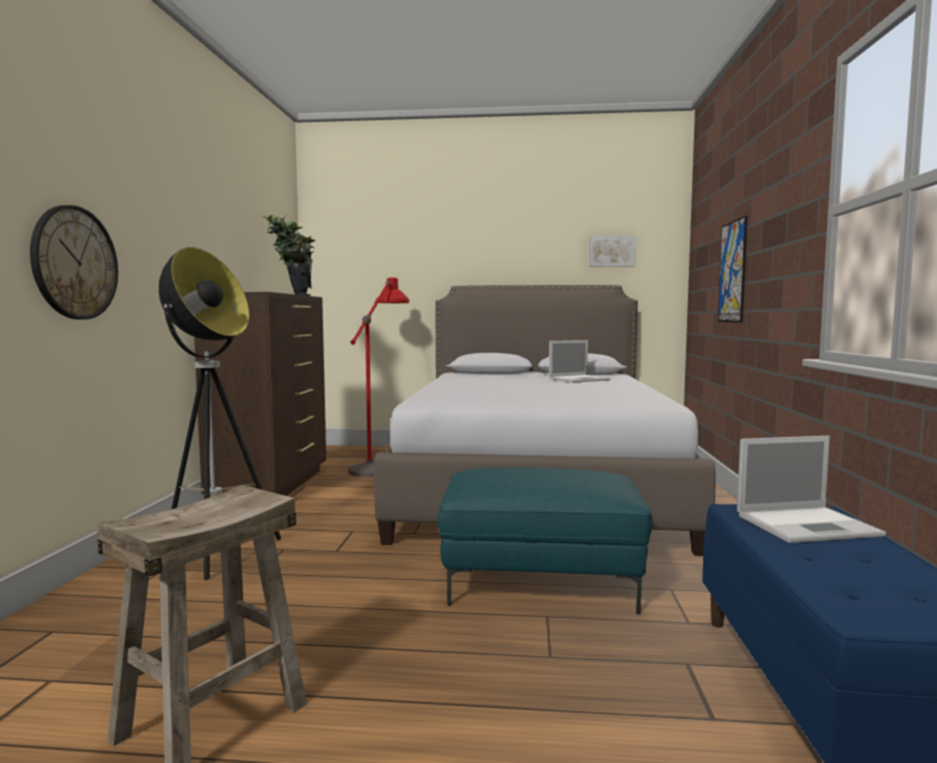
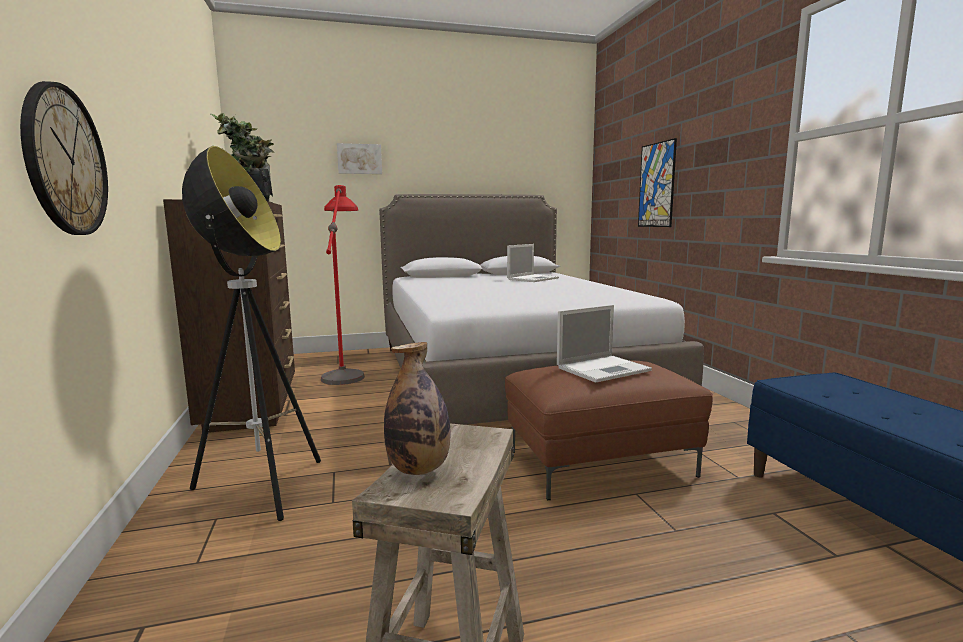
camera: 20 degrees left, 5 degrees up
turquoise ottoman [438,467,653,614] -> brown ottoman [505,360,713,500]
picture [589,235,636,267] -> picture moved to [337,143,382,174]
laptop [737,436,886,543] -> laptop moved to [557,305,652,383]
none -> bottle [384,342,450,475]

